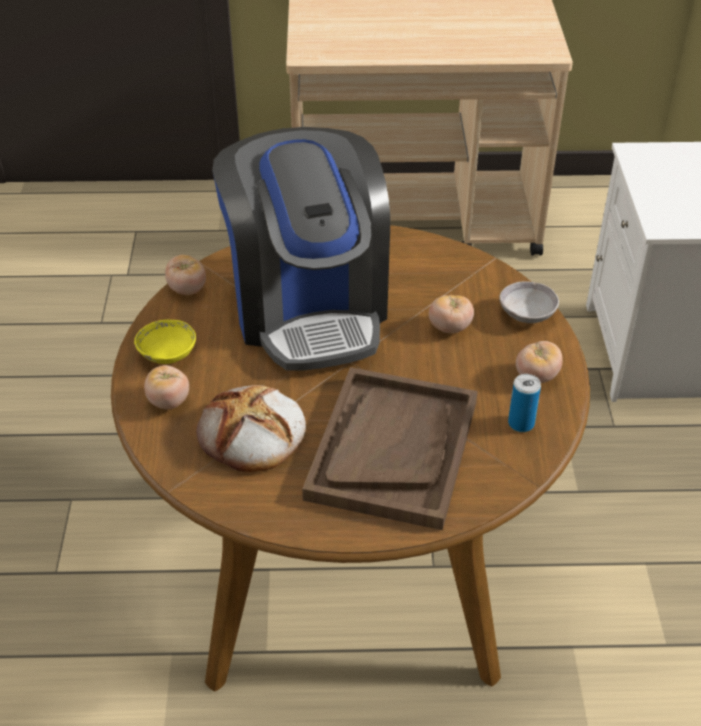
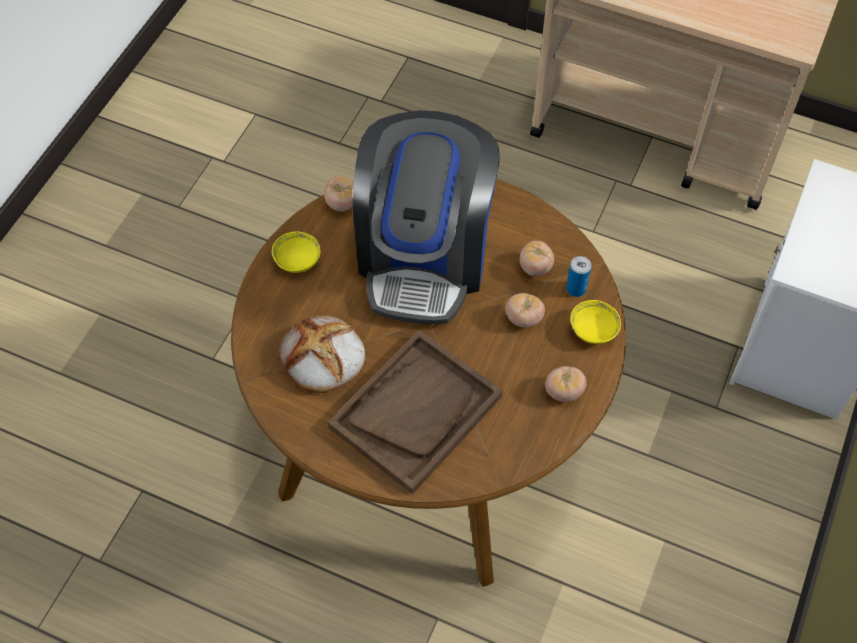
camera: 25 degrees right, 15 degrees up
tomato [144,365,189,409] -> tomato moved to [520,241,554,277]
grey bowl [499,281,559,323] -> yellow bowl [570,300,621,344]
can [508,374,541,432] -> can moved to [566,256,591,297]

